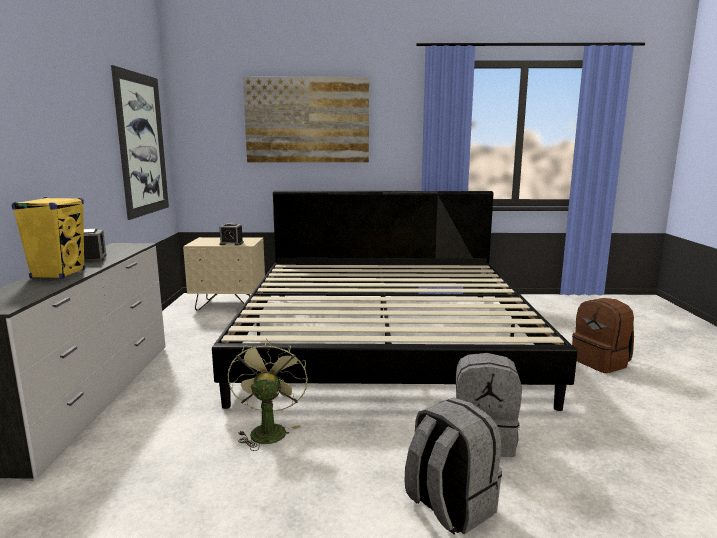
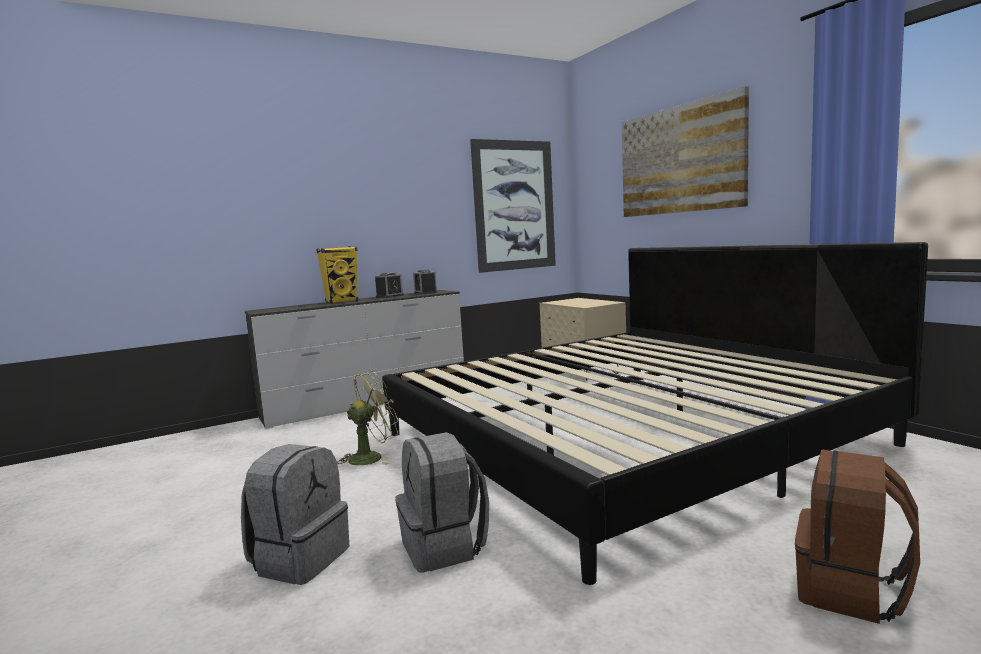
camera: 60 degrees right, 5 degrees down
alarm clock [219,223,244,245] -> alarm clock moved to [413,270,437,295]

